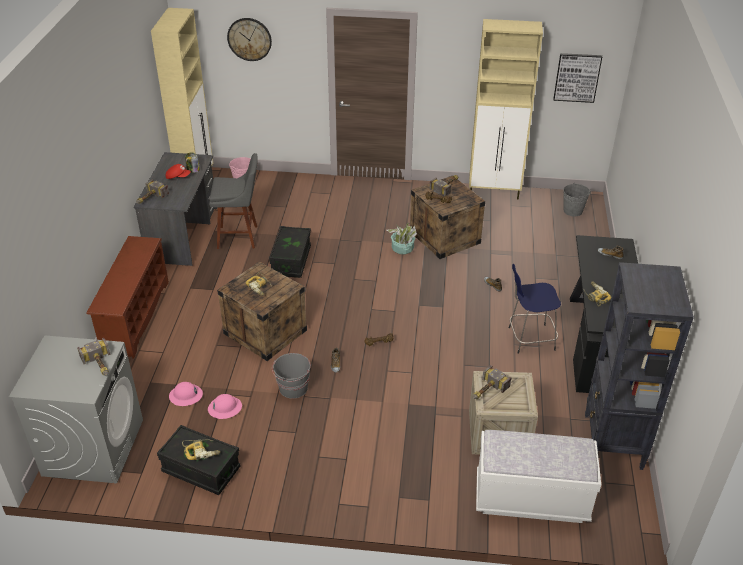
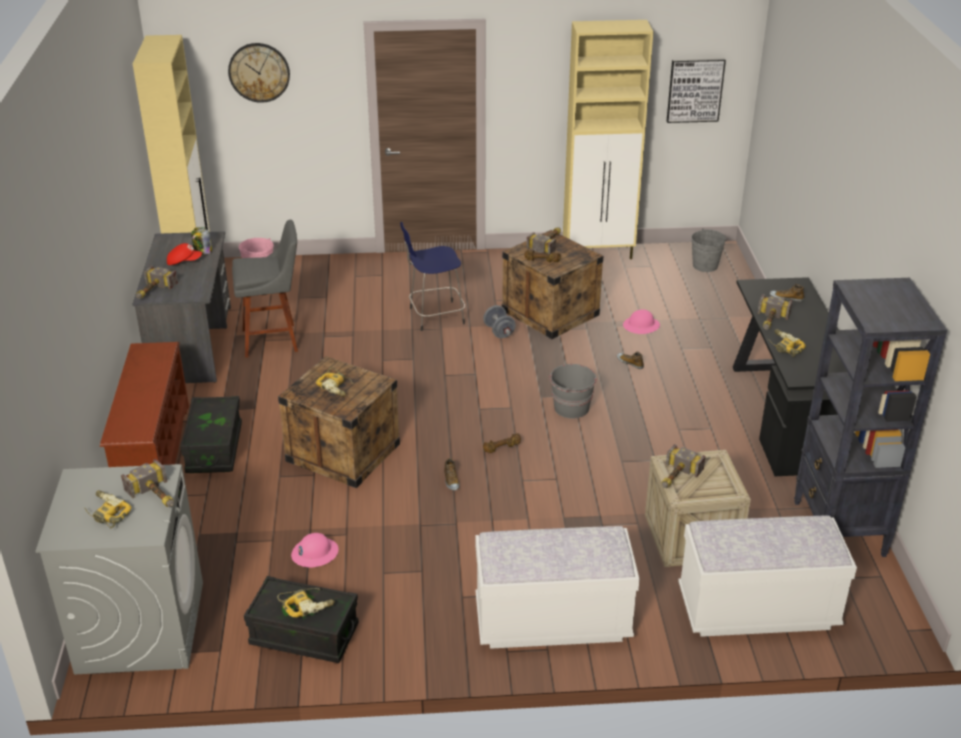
camera: 10 degrees left, 5 degrees down
pink hard hat [169,382,203,406] -> pink hard hat moved to [623,310,660,334]
black storage box [269,226,311,278] -> black storage box moved to [180,396,242,473]
grey bucket [272,353,311,399] -> grey bucket moved to [549,364,597,419]
potted plant [387,222,417,255] -> grey dumbbell [483,305,516,338]
blue stool [509,264,561,354] -> blue stool moved to [400,222,465,331]
none -> power drill [84,490,132,528]
none -> white bench [475,526,639,649]
none -> hammer [757,294,793,330]

